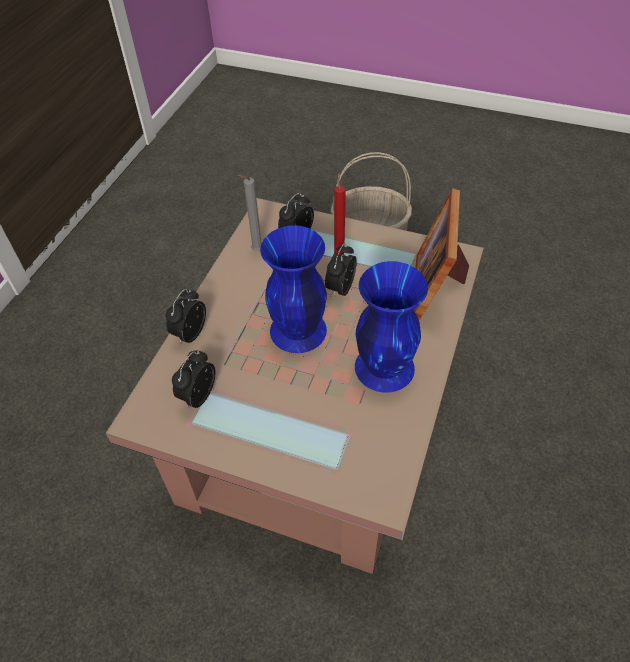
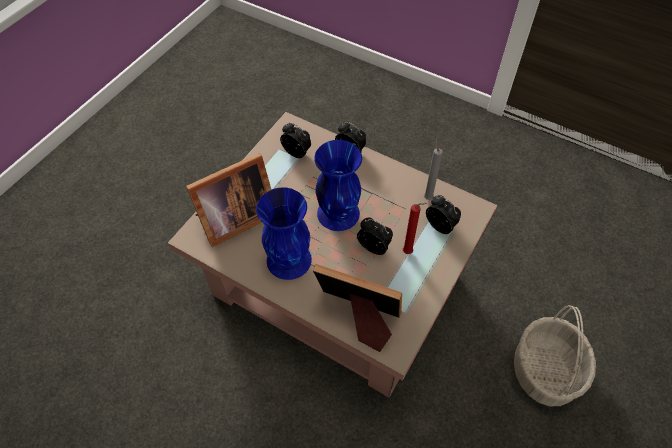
camera: 100 degrees right, 5 degrees up
none -> picture frame [186,153,272,247]

